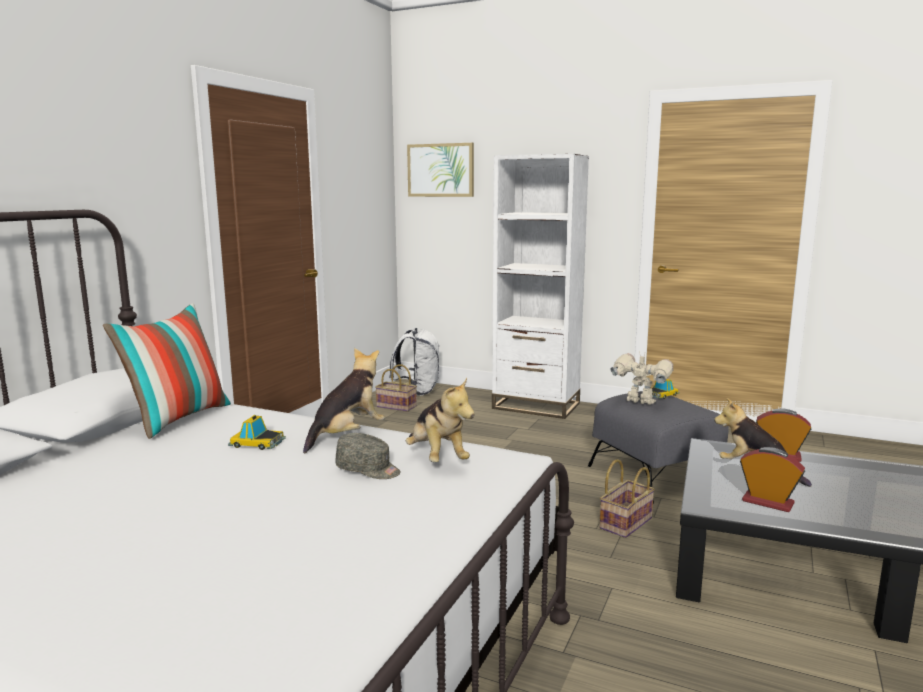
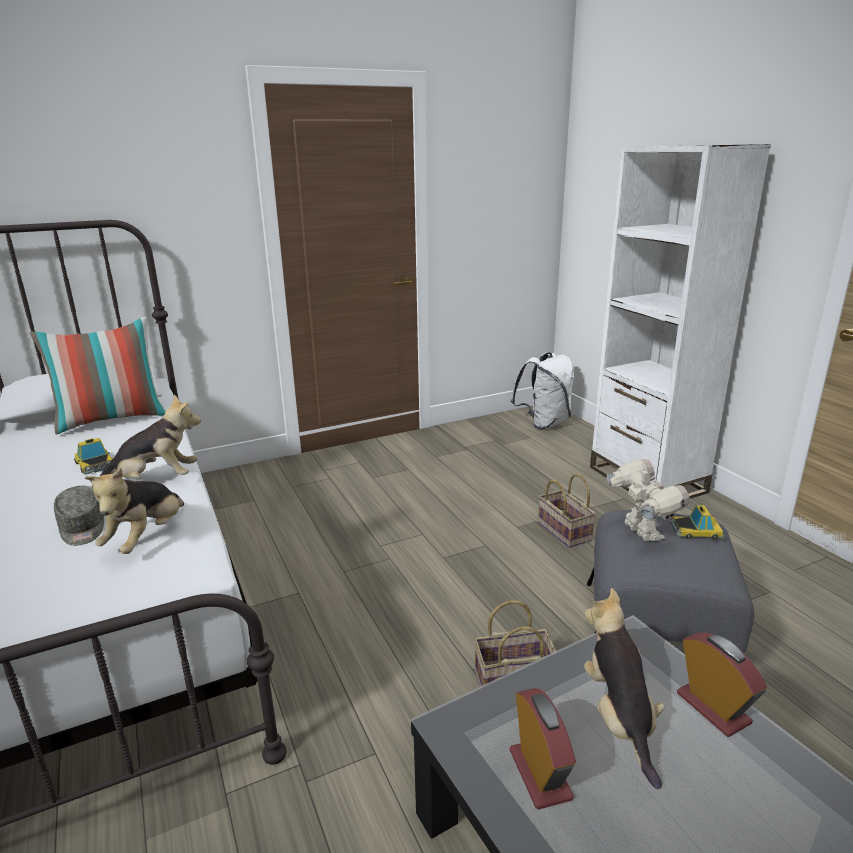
camera: 40 degrees right, 10 degrees up
basket [375,364,417,412] -> basket moved to [538,474,596,548]
picture [407,143,474,197] -> none

